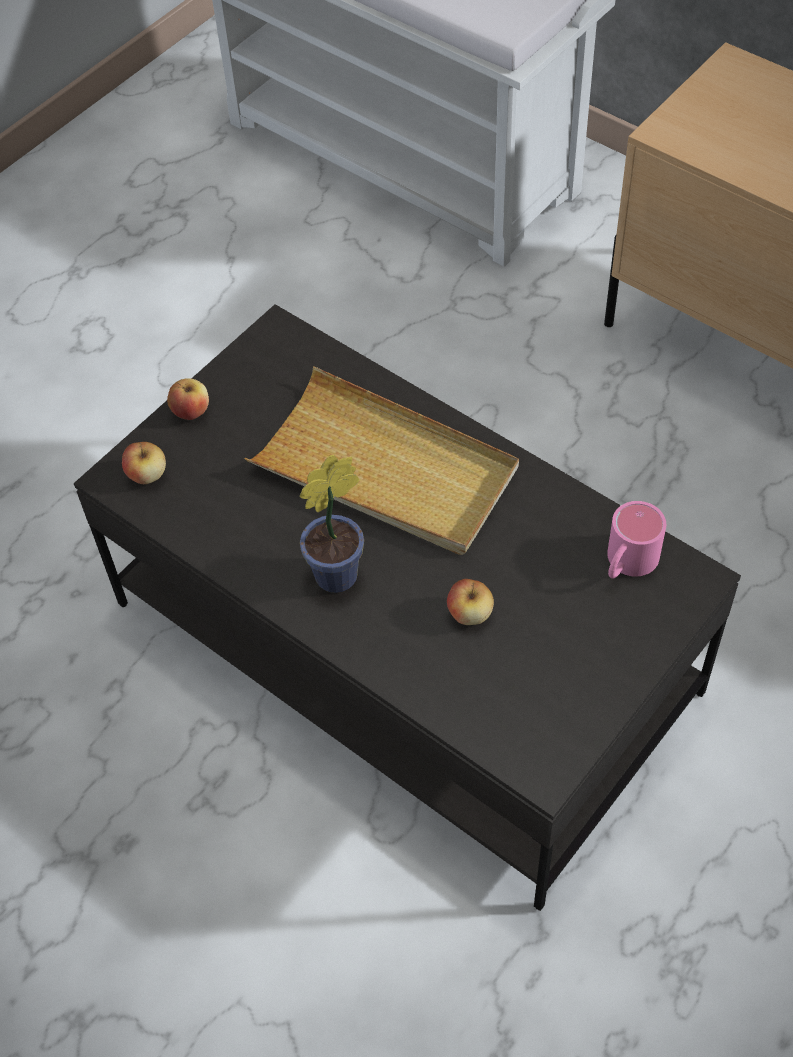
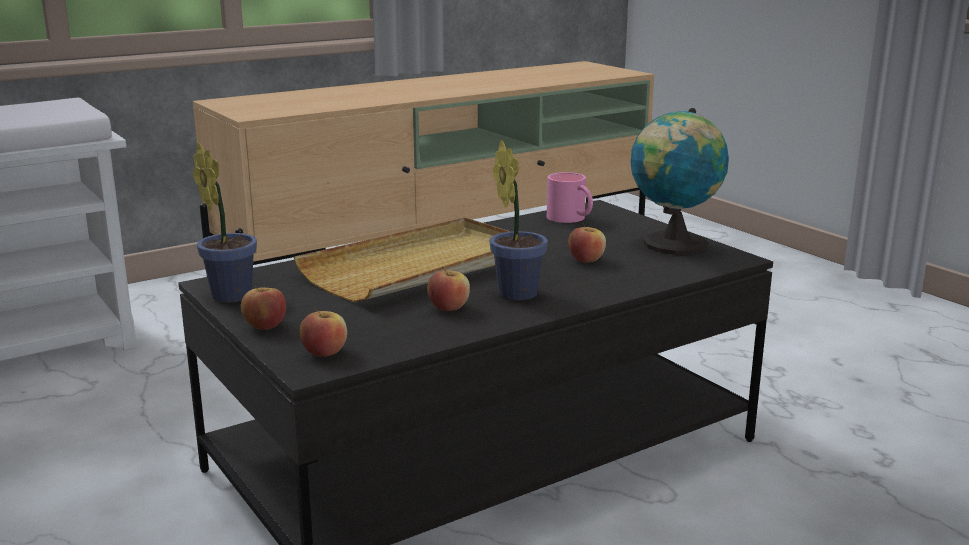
camera: 75 degrees left, 35 degrees down
none -> potted plant [193,142,257,303]
none -> apple [427,266,470,311]
none -> globe [631,108,729,255]

